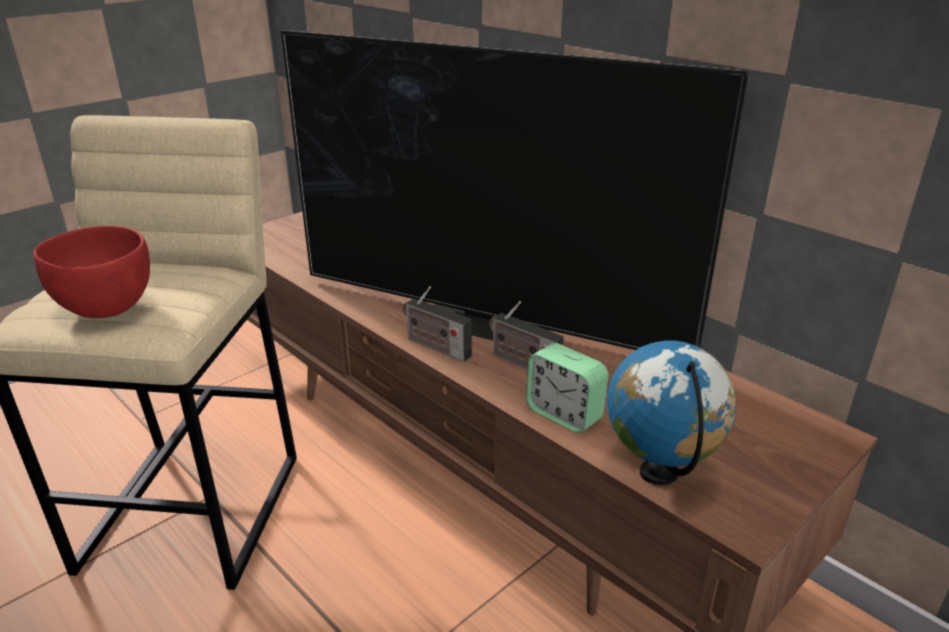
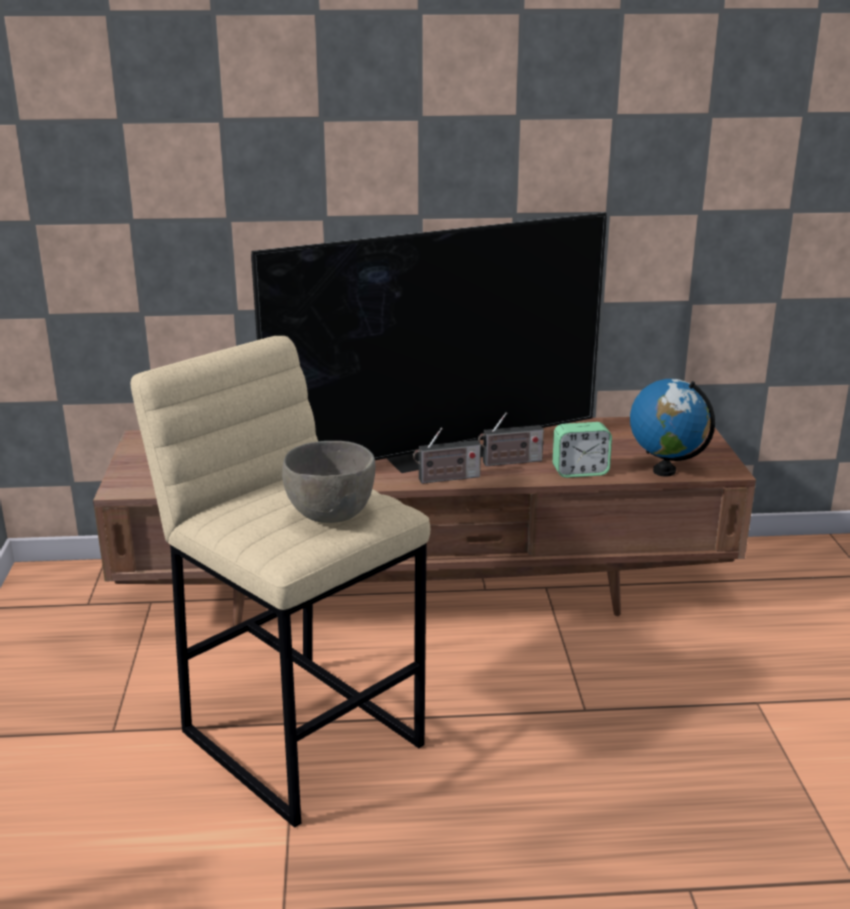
camera: 50 degrees left, 5 degrees down
red bowl [34,226,150,318] -> grey bowl [282,441,375,523]

